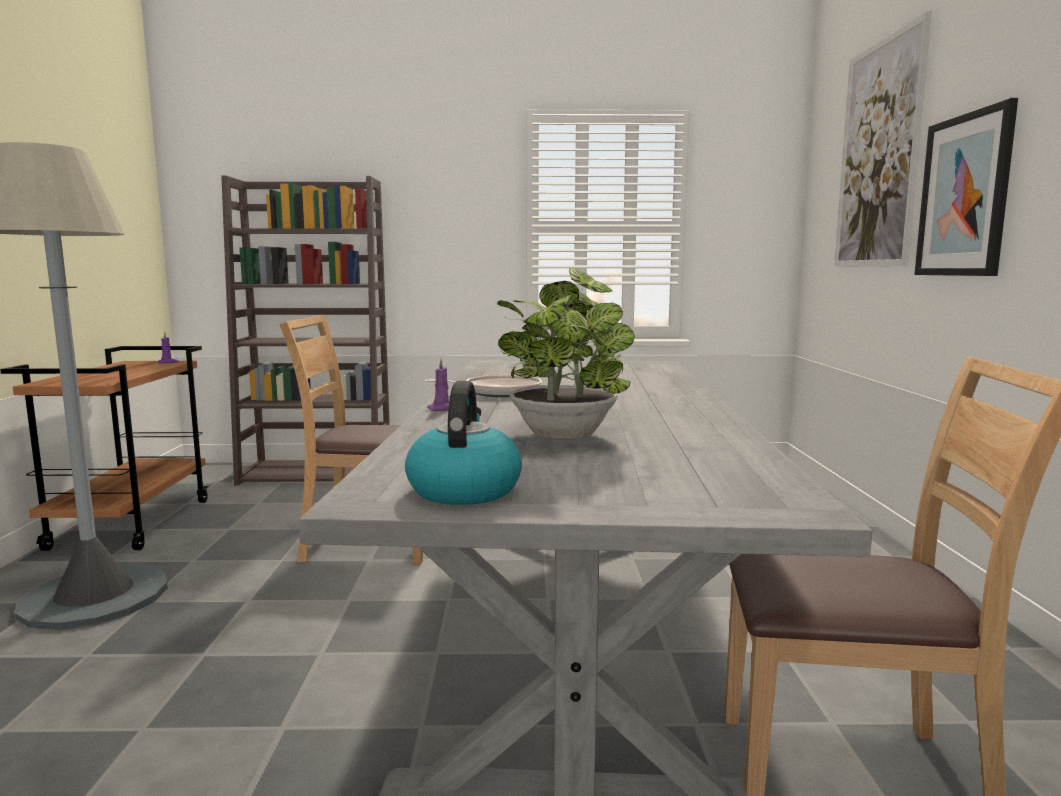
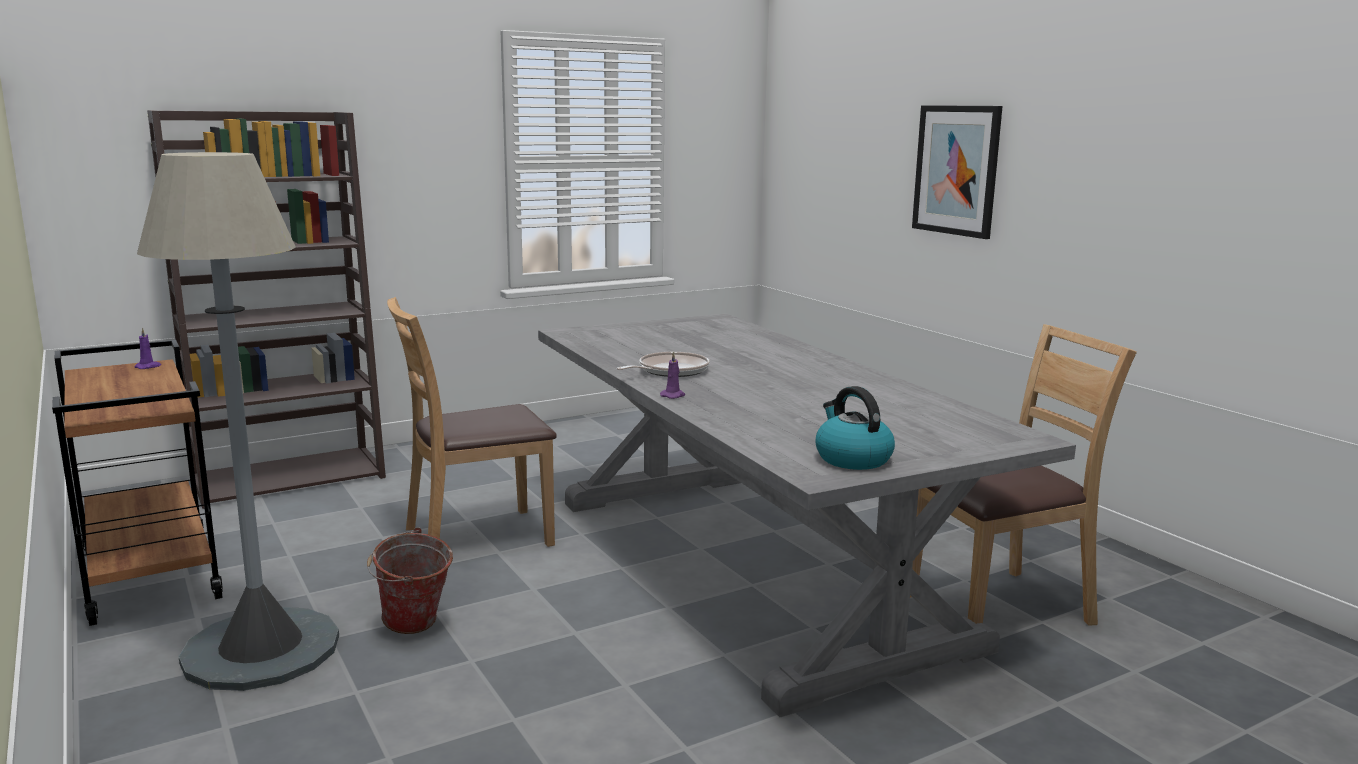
camera: 30 degrees left, 5 degrees up
potted plant [497,267,635,440] -> none
picture [834,10,932,267] -> none
none -> bucket [367,527,453,634]

